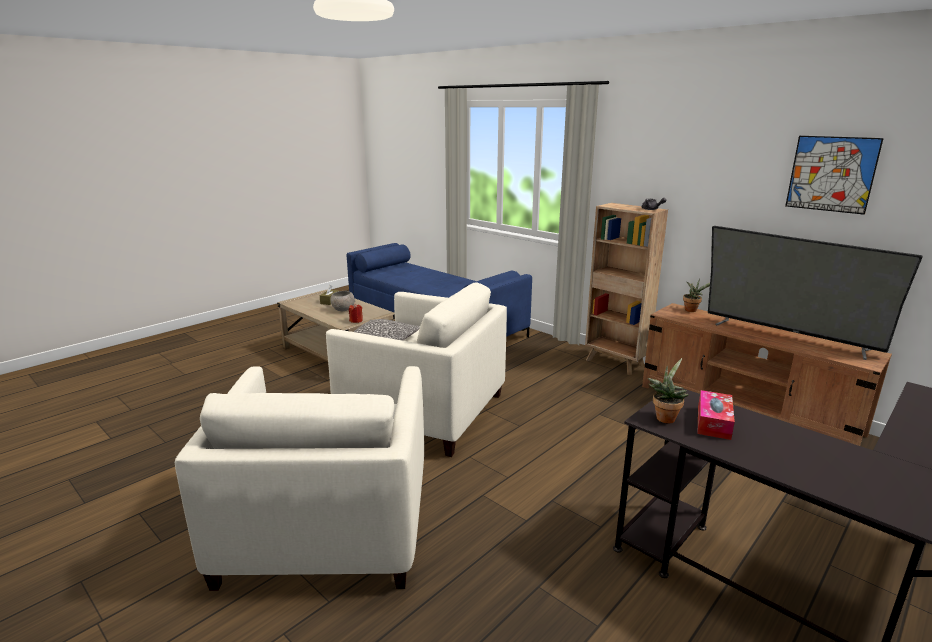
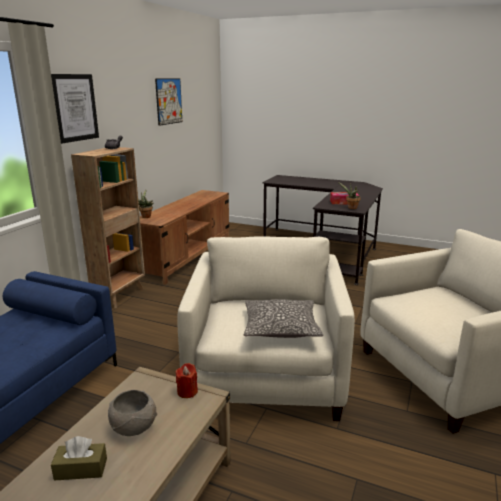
camera: 110 degrees left, 0 degrees up
television [708,226,923,360] -> none
none -> picture [51,74,99,144]

